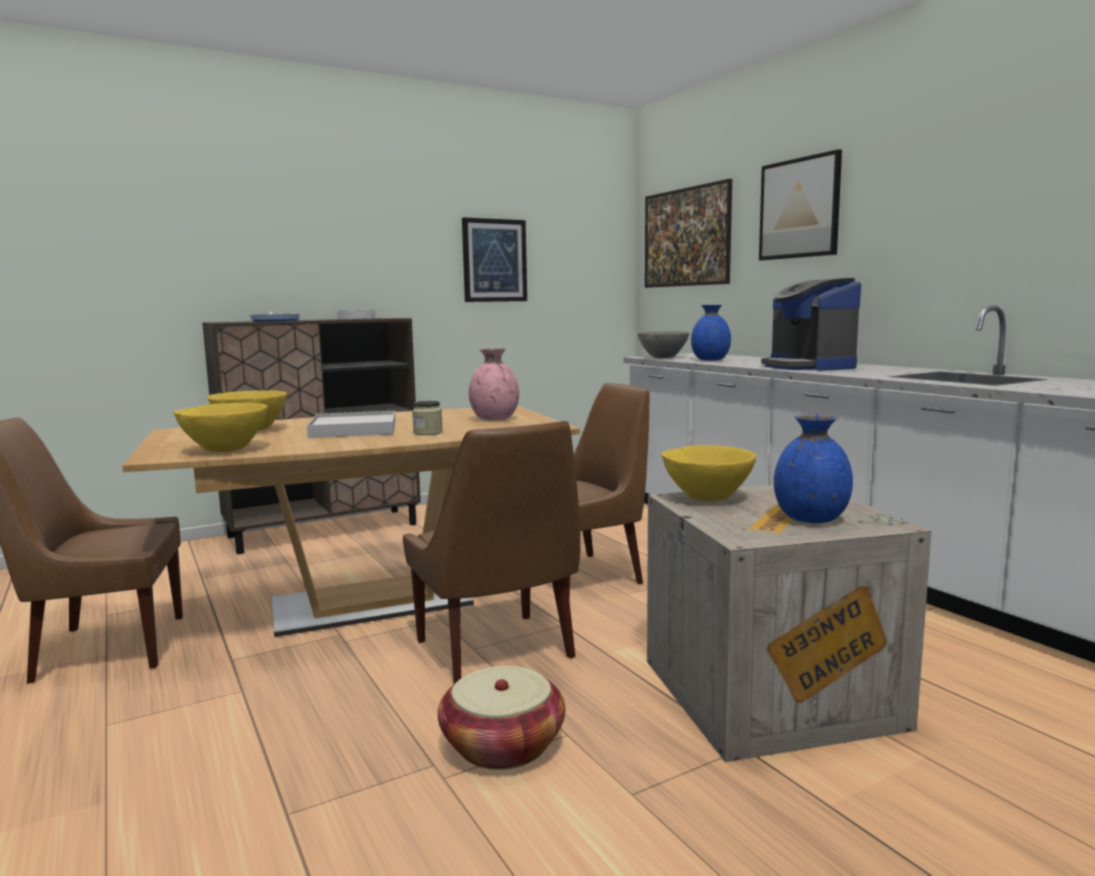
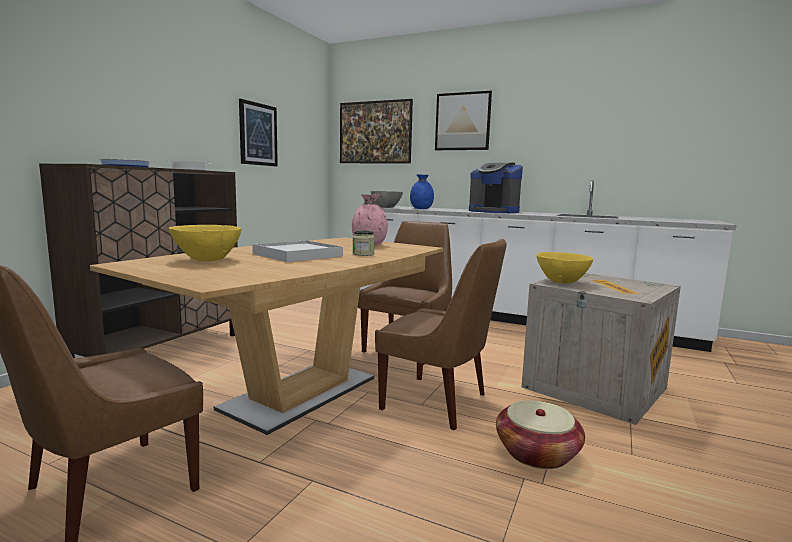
camera: 35 degrees left, 0 degrees up
yellow bowl [173,403,268,452] -> none
blue vase [774,415,853,523] -> none

